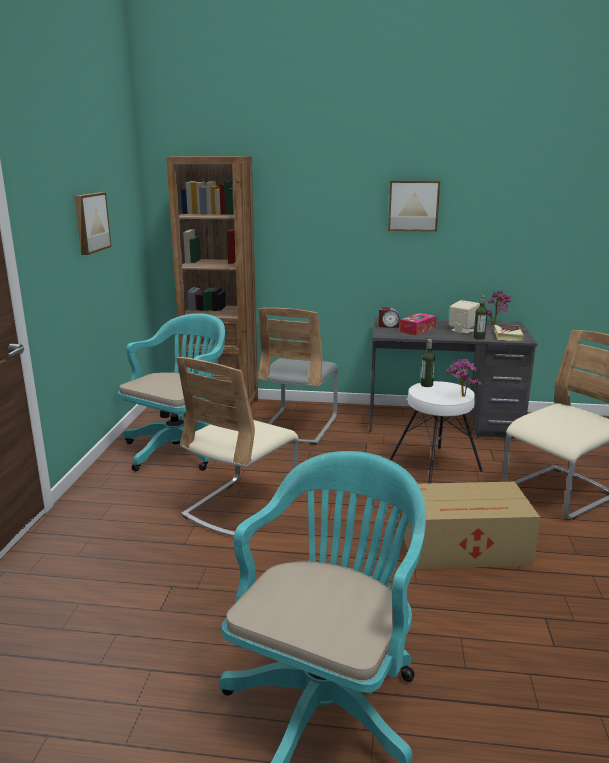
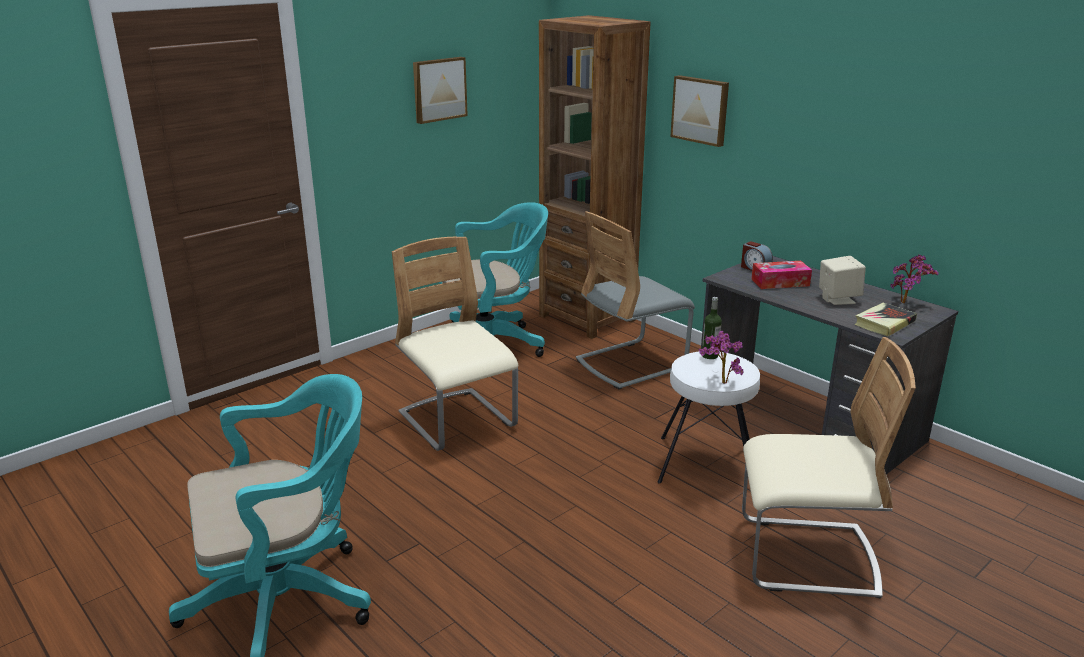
camera: 40 degrees right, 5 degrees up
beige chair [176,357,298,537] -> beige chair turned 75 degrees clockwise [392,237,518,451]
picture [388,181,440,232] -> picture moved to [670,75,729,147]
cardboard box [401,482,541,569] -> none
bottle [473,295,488,340] -> none

